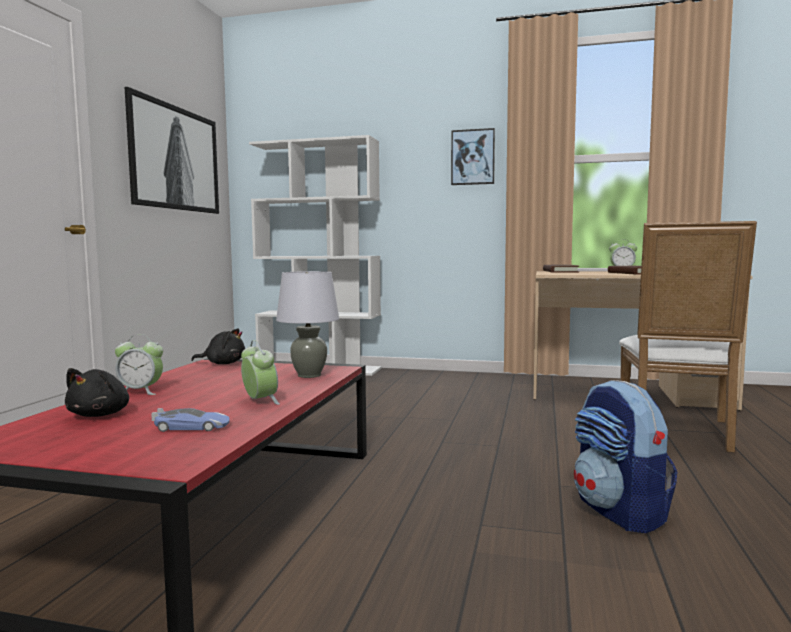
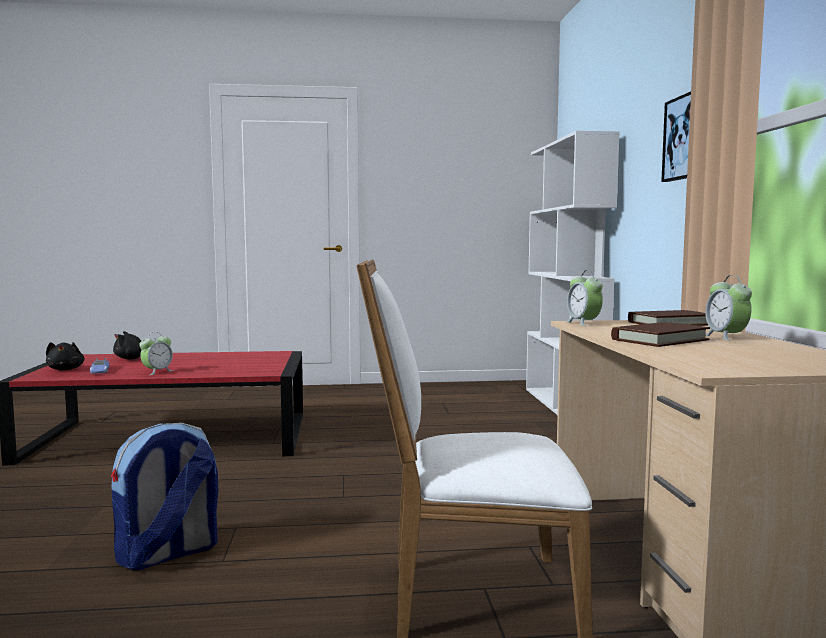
camera: 70 degrees right, 0 degrees up
alarm clock [115,334,163,395] -> alarm clock moved to [566,270,603,326]
picture [125,87,219,214] -> none
black plush toy [191,328,245,364] -> black plush toy moved to [46,342,85,370]
grey table lamp [276,271,339,378] -> none

